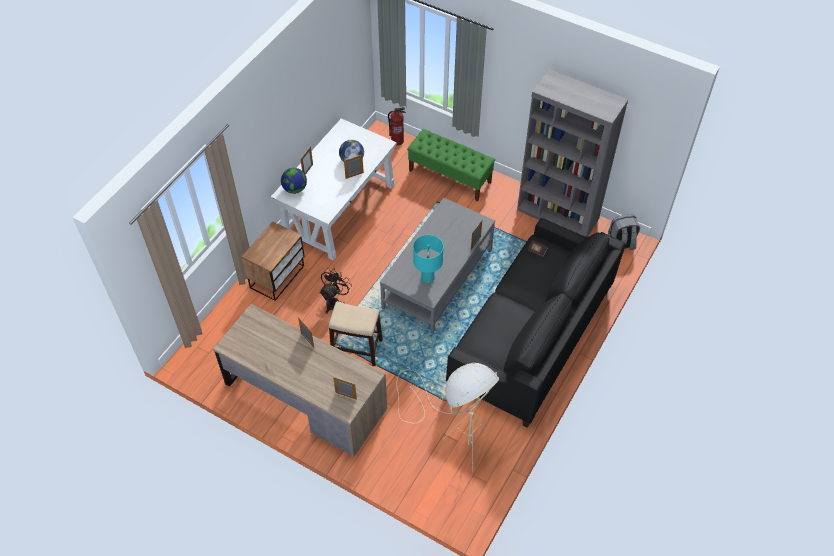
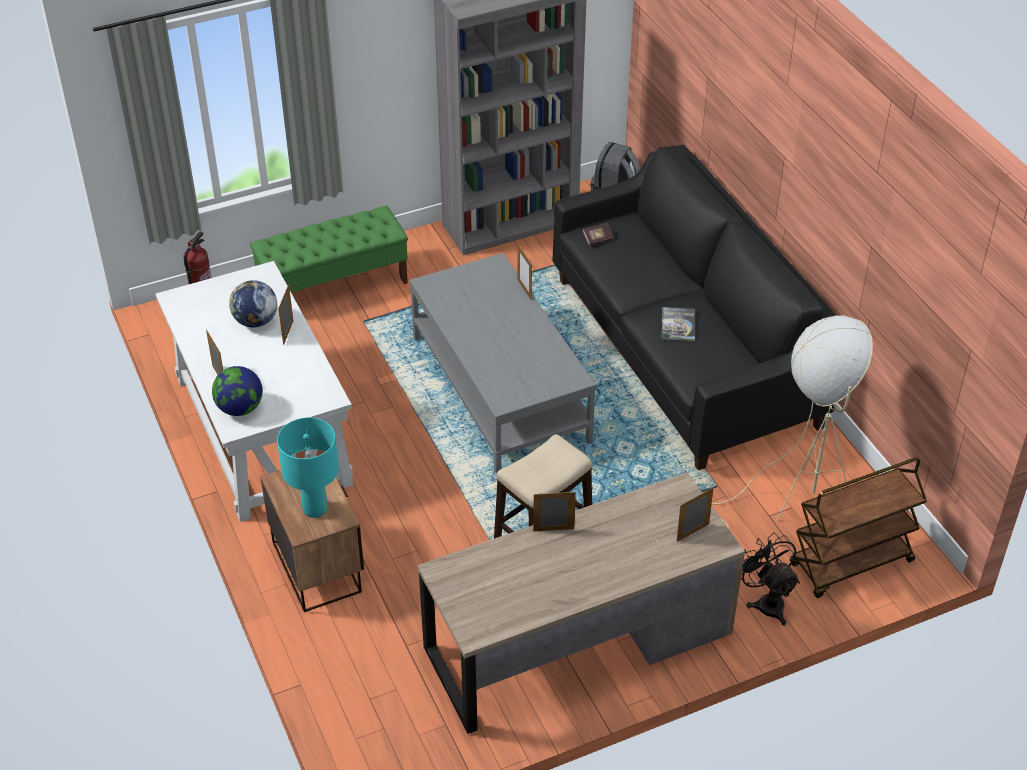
camera: 55 degrees left, 10 degrees down
black fan [319,268,352,314] -> black fan moved to [741,532,800,626]
turquoise table lamp [413,235,443,284] -> turquoise table lamp moved to [277,418,339,518]
none -> book [662,307,695,341]
none -> brown cart [790,457,927,598]

